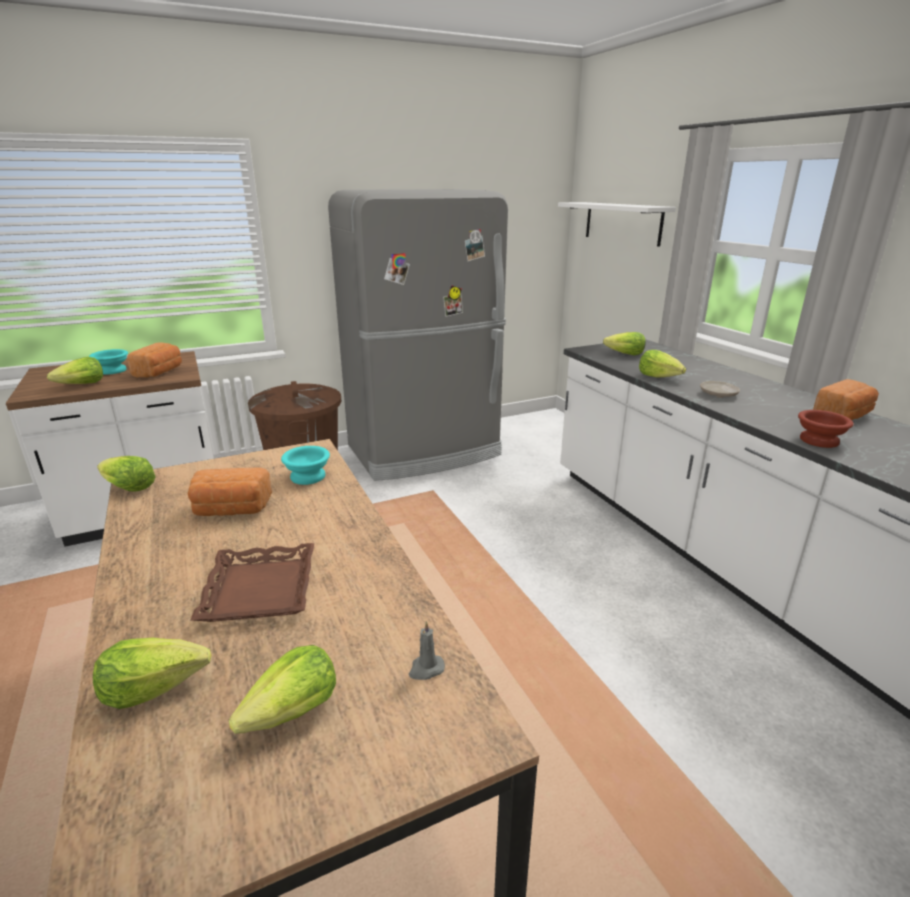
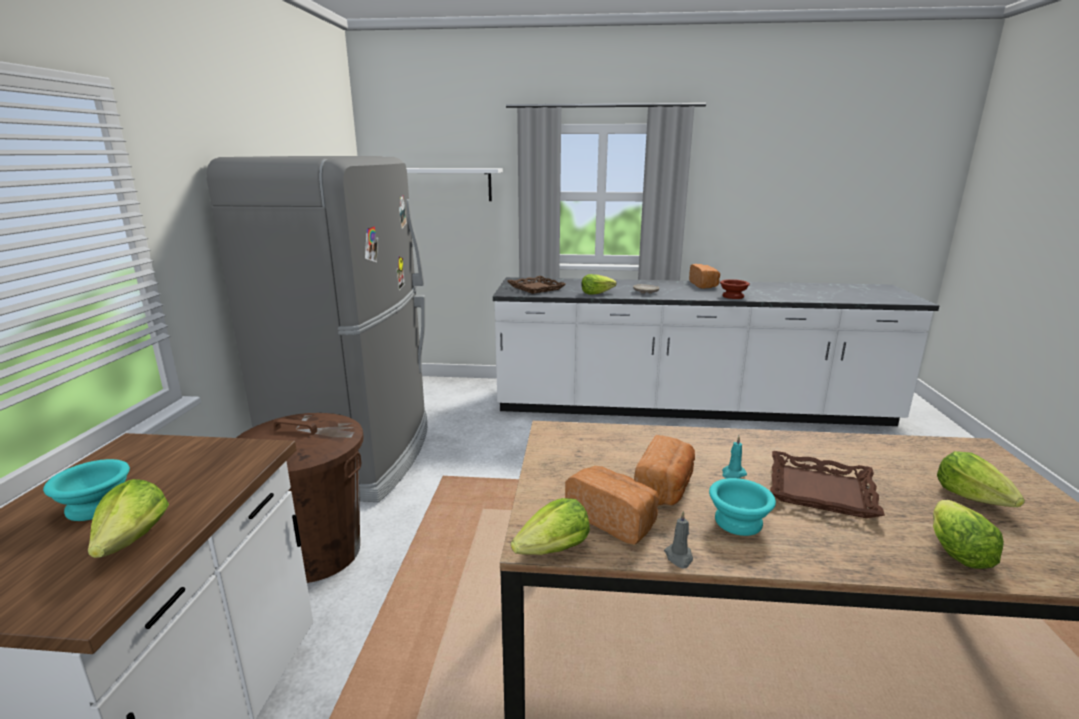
camera: 60 degrees left, 5 degrees down
bread [127,342,182,378] -> bread moved to [565,466,659,545]
turquoise bowl [281,446,330,485] -> turquoise bowl moved to [709,478,776,536]
grey candle [409,621,445,680] -> grey candle moved to [664,511,693,569]
lettuce [603,332,646,355] -> brown tray [507,276,566,294]
none -> turquoise candle [722,436,747,478]

